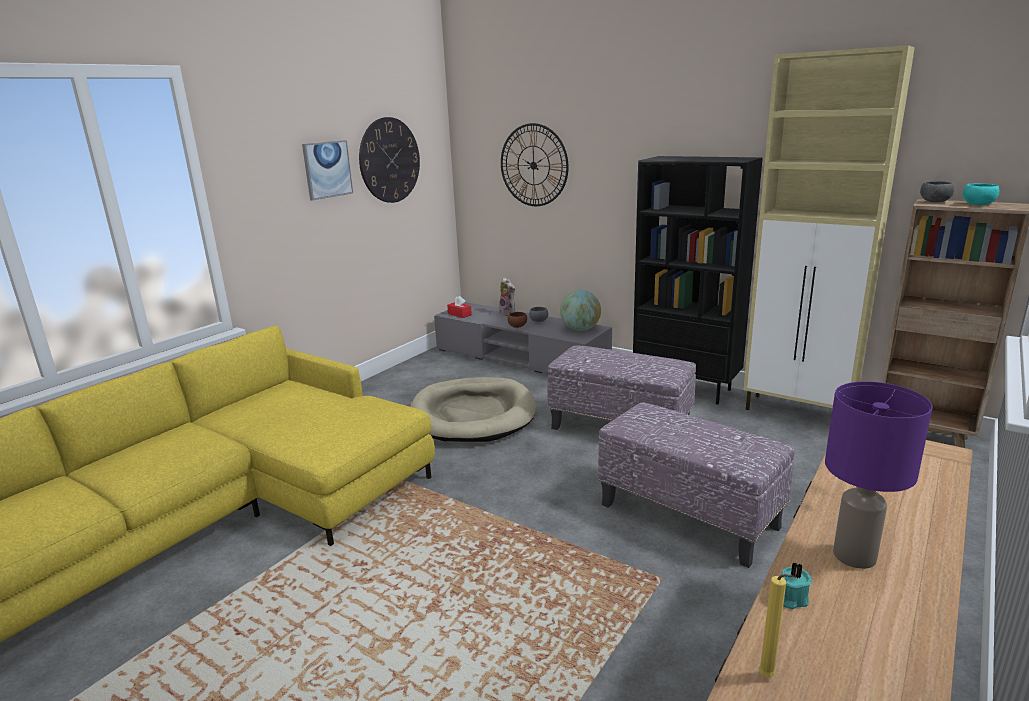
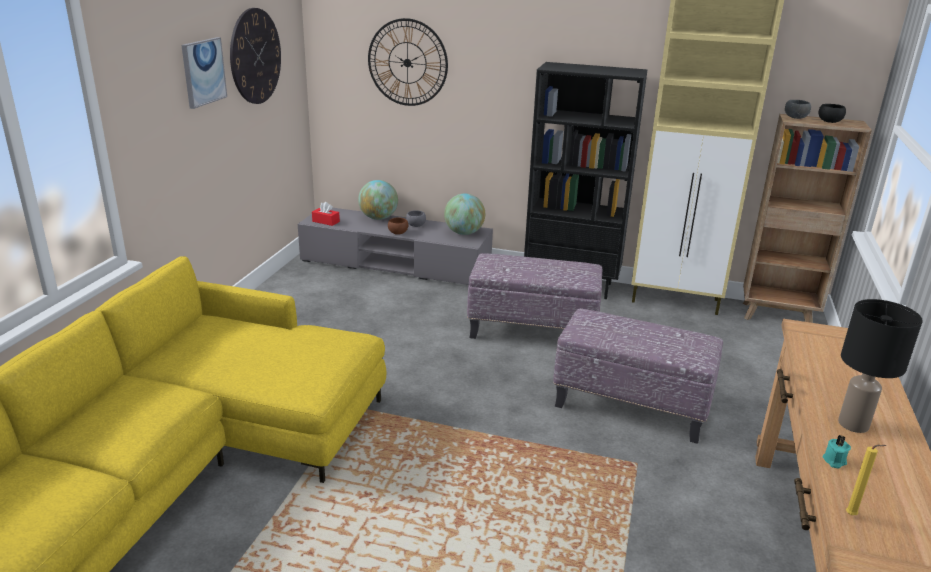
camera: 20 degrees left, 5 degrees up
beige dog bed [410,377,536,442] -> none
plush toy [499,277,515,316] -> globe [358,180,398,220]
purple table lamp [825,381,932,569] -> black table lamp [838,299,923,433]
turquoise bowl [963,183,999,205] -> black bowl [819,104,846,123]

